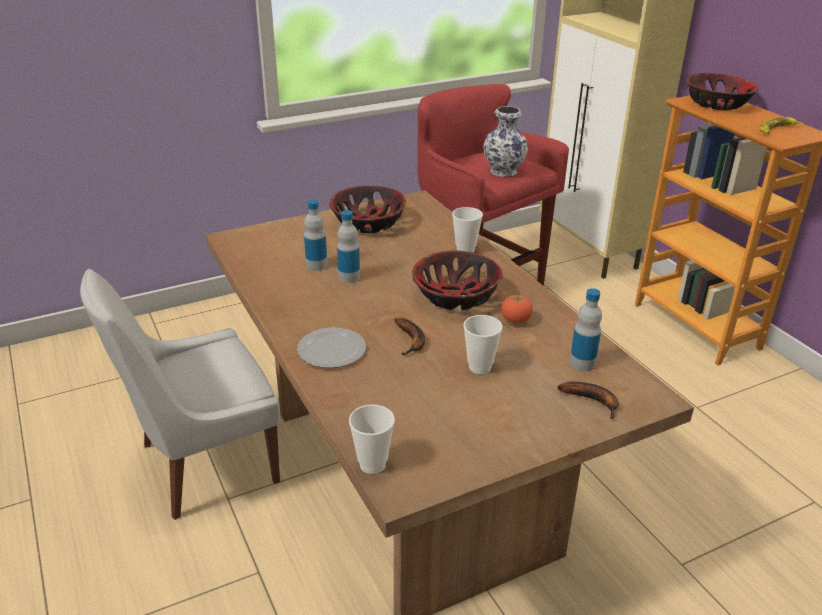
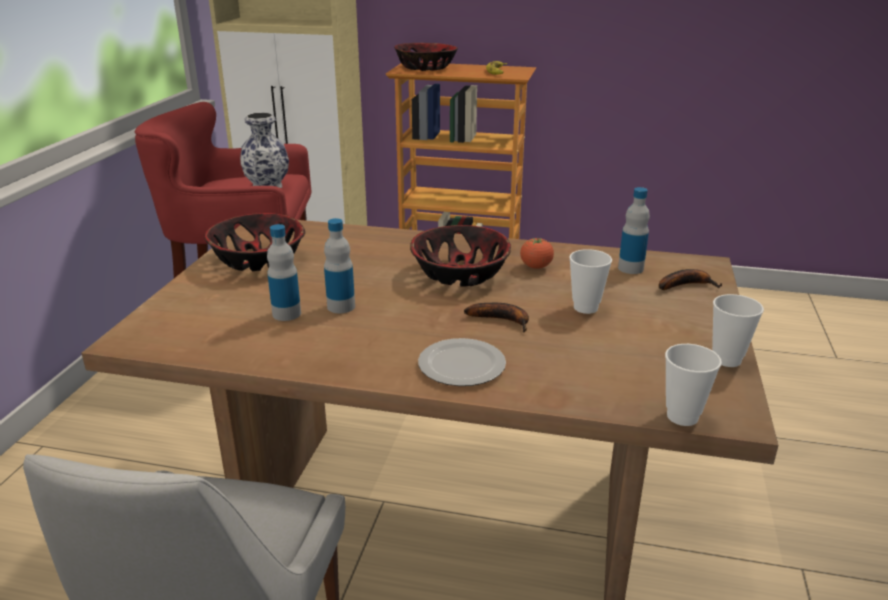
camera: 50 degrees left, 5 degrees down
cup [452,207,483,252] -> cup moved to [712,294,764,367]

